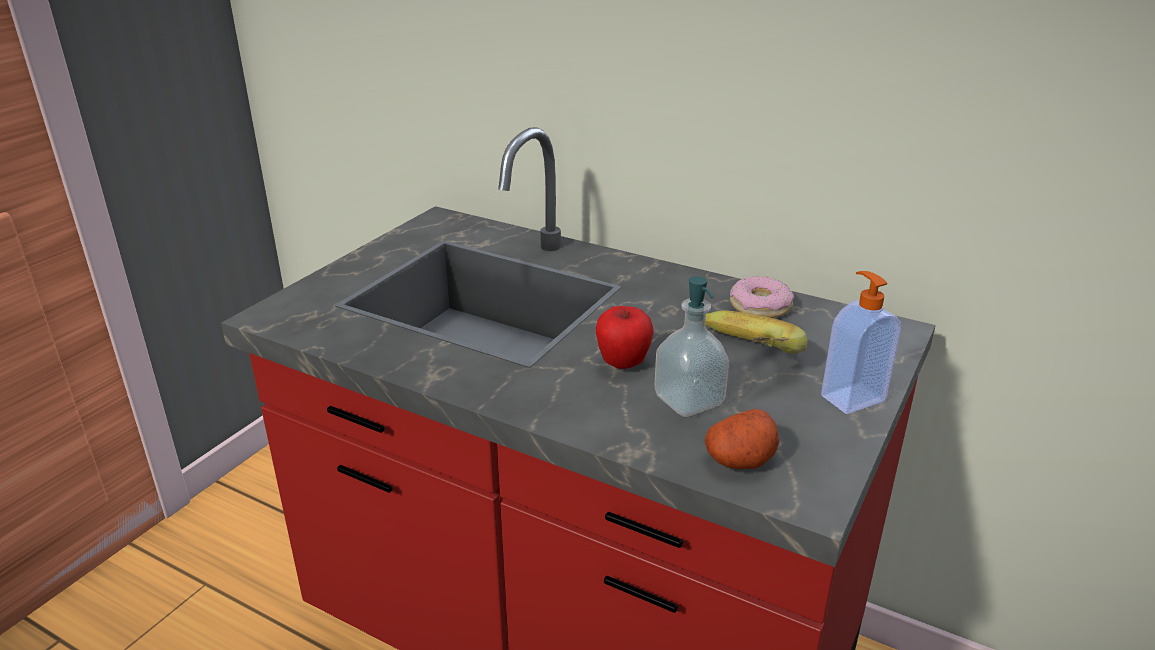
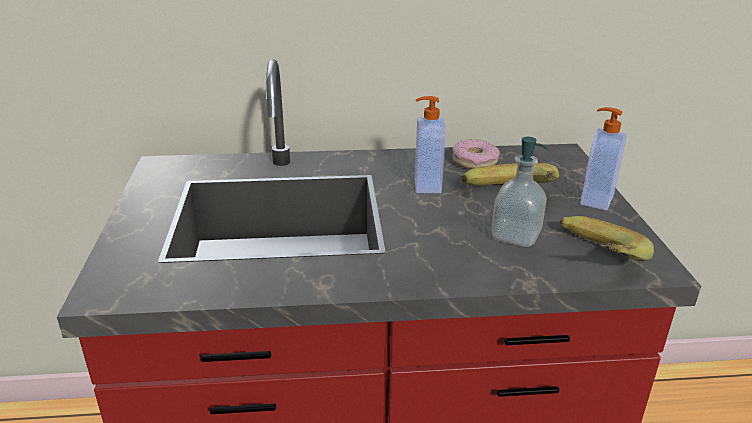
camera: 35 degrees left, 0 degrees up
apple [596,306,654,369] -> none
potato [705,409,779,469] -> banana [560,216,654,261]
none -> soap dispenser [415,96,445,193]

